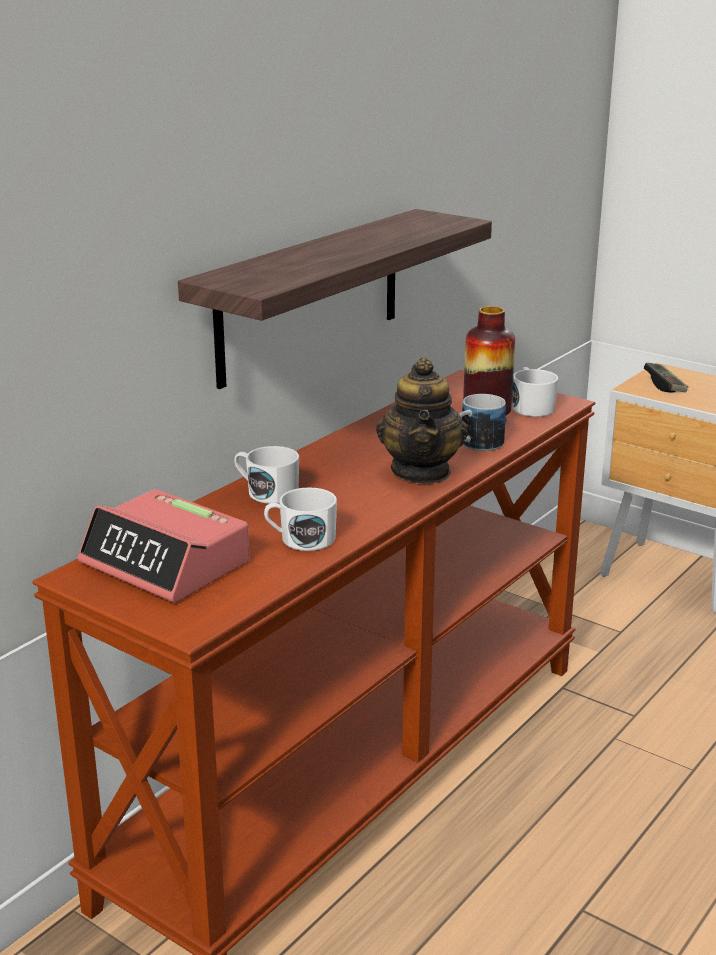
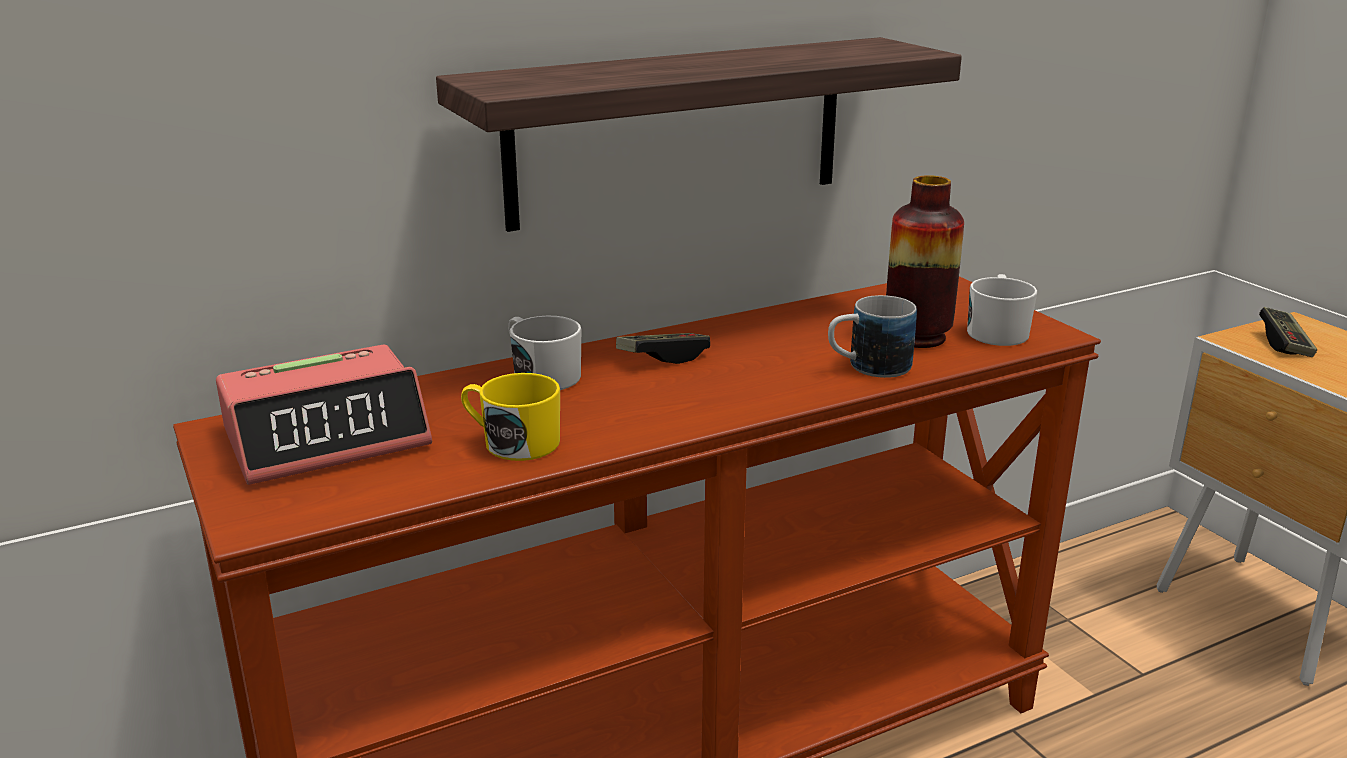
camera: 25 degrees right, 0 degrees up
alarm clock [78,489,250,602] -> alarm clock turned 90 degrees counterclockwise [216,344,432,485]
white mug [264,487,337,551] -> yellow mug [461,373,560,461]
teapot [376,357,468,484] -> none
none -> game controller [616,333,710,364]

